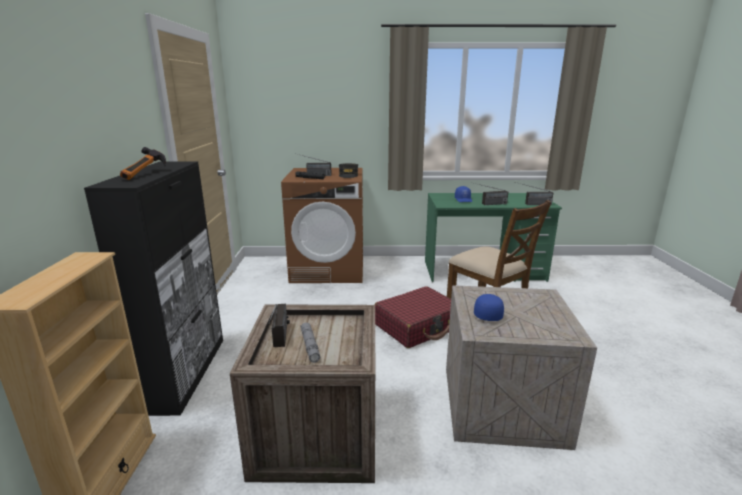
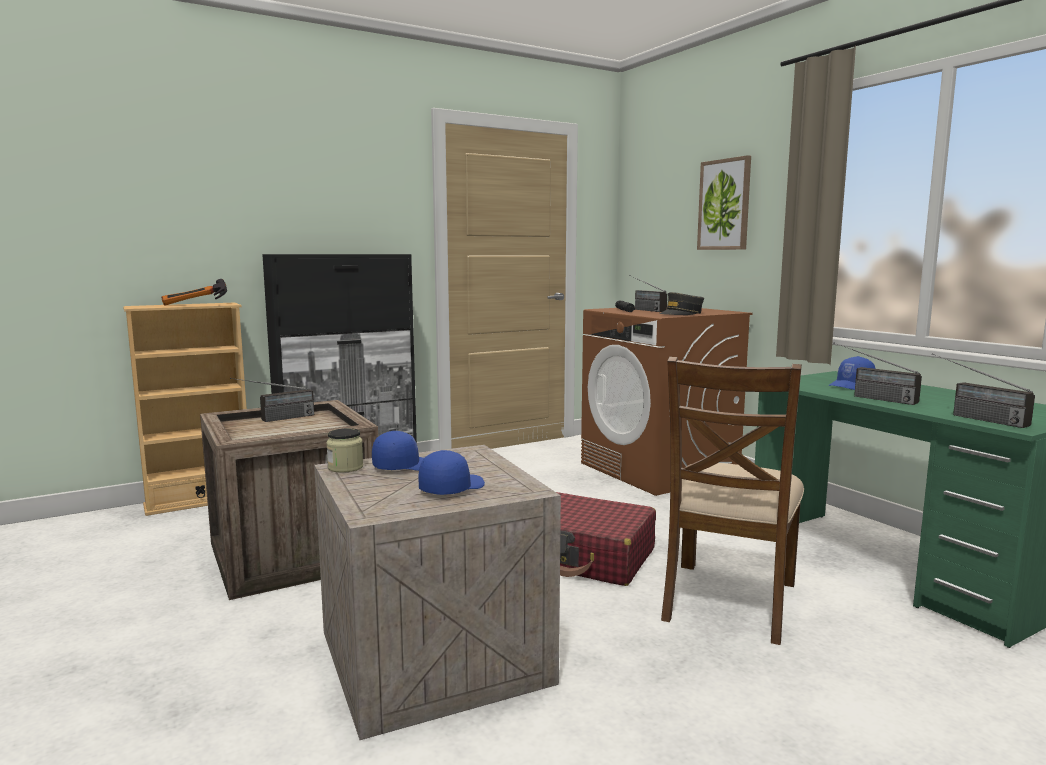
camera: 60 degrees right, 10 degrees down
hammer [120,147,166,180] -> hammer moved to [161,279,227,306]
grey flashlight [300,323,320,363] -> none
none -> jar [326,428,363,473]
none -> blue cap [418,450,485,495]
none -> picture [697,155,751,250]

